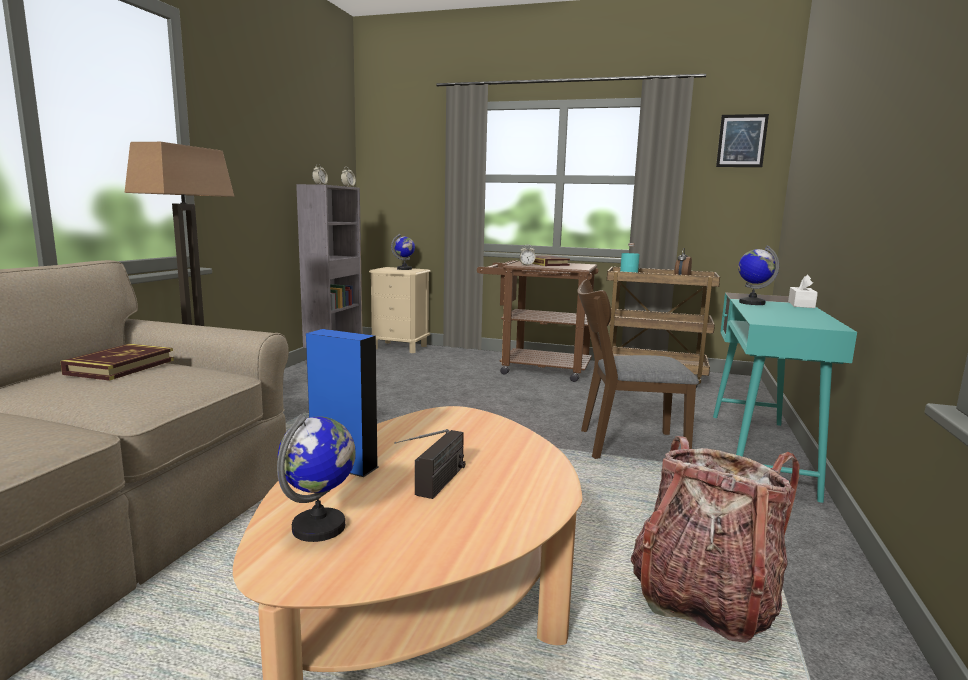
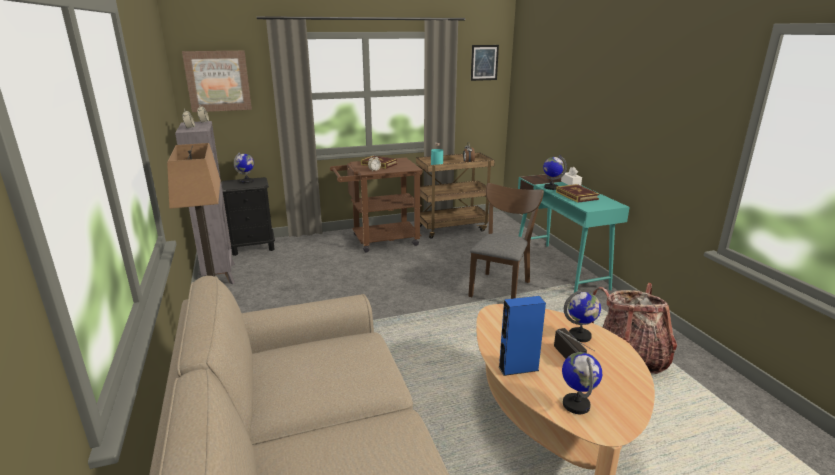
camera: 35 degrees left, 10 degrees up
book [60,344,174,381] -> book moved to [556,184,600,203]
beige nightstand [369,267,431,353] -> black nightstand [221,177,275,256]
brown chair [577,279,699,459] -> brown chair turned 150 degrees clockwise [468,183,544,299]
none -> picture [182,51,252,112]
none -> globe [564,290,601,342]

